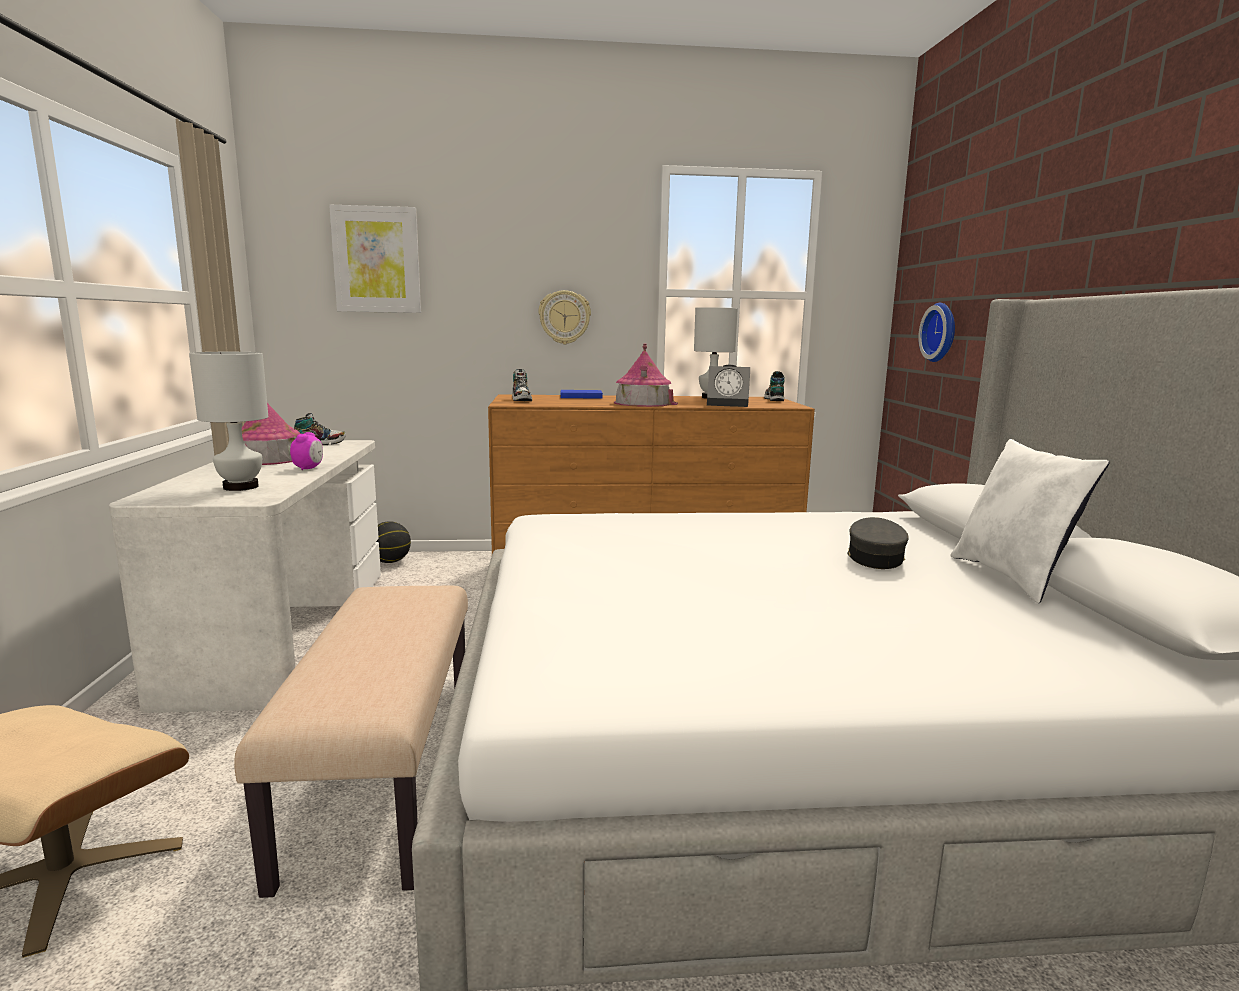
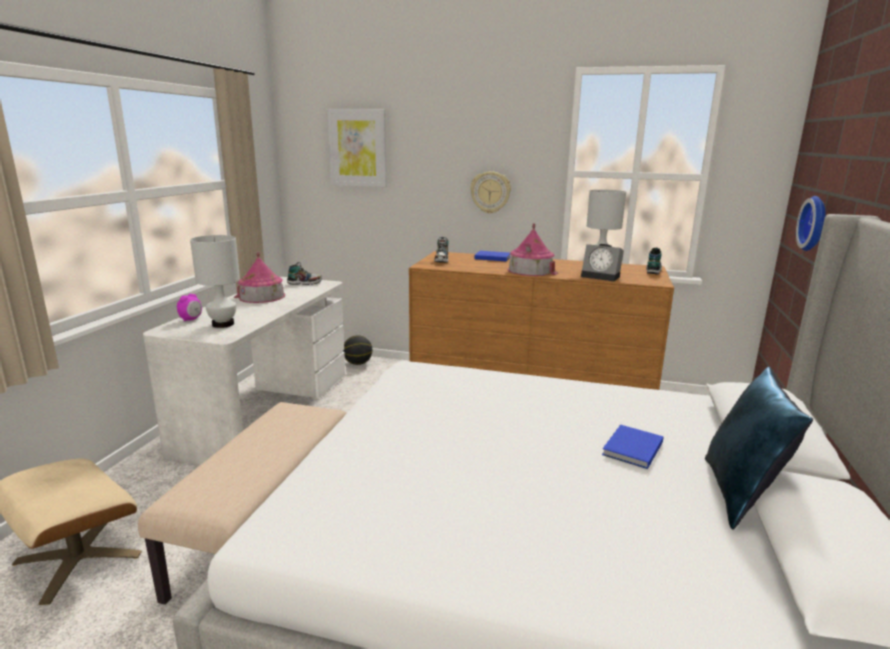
camera: 20 degrees right, 5 degrees up
alarm clock [290,432,323,470] -> alarm clock moved to [177,294,202,322]
grey cap [847,517,909,569] -> blue book [602,425,663,469]
white pillow [951,439,1110,604] -> blue pillow [705,367,813,530]

